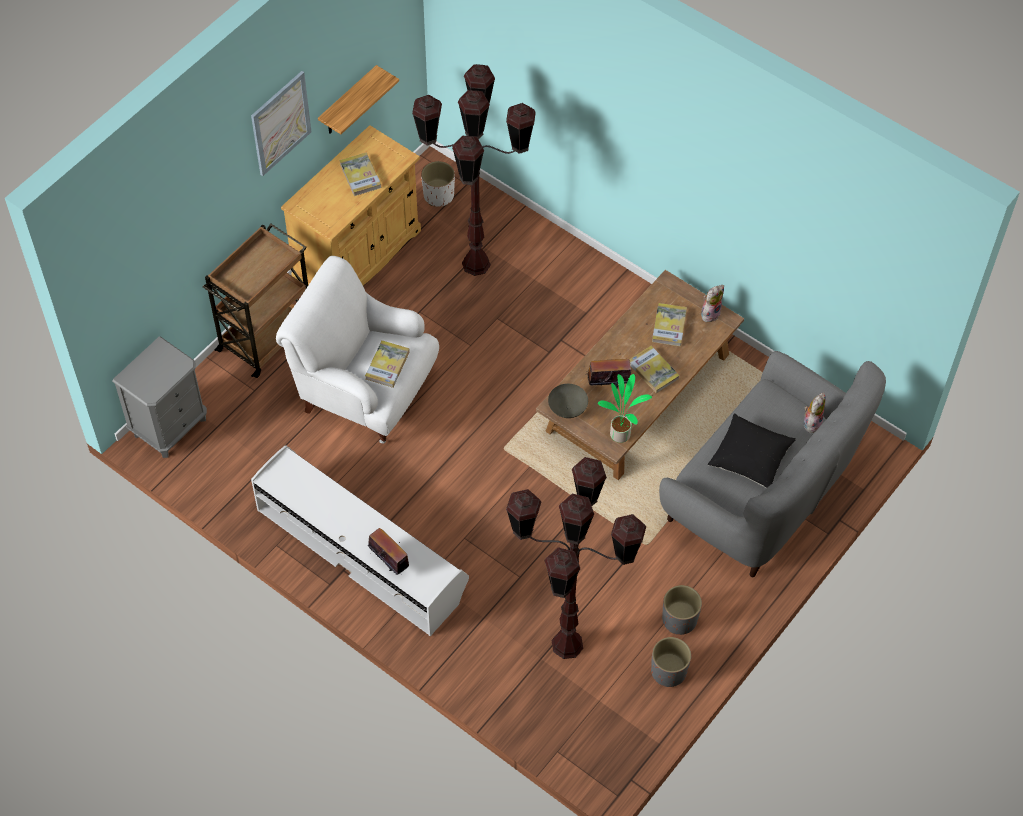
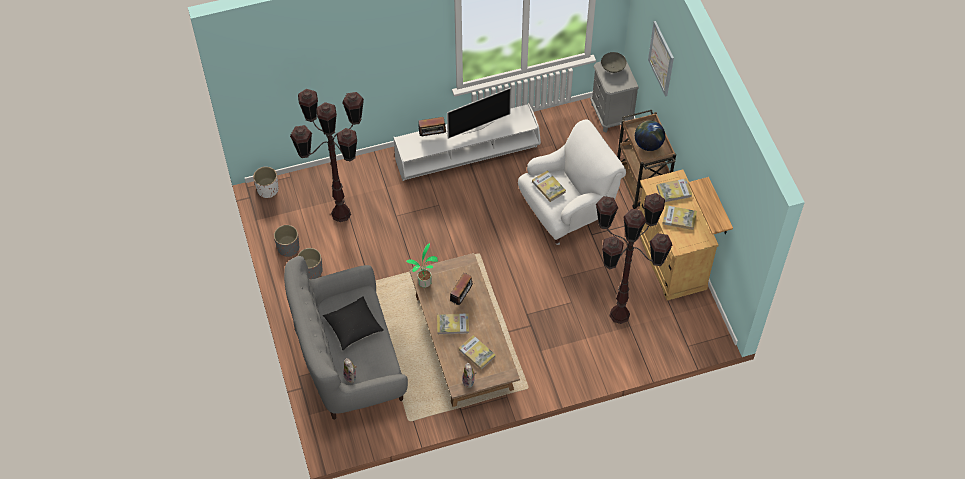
camera: 125 degrees right, 0 degrees up
picture [251,71,311,176] -> picture moved to [648,21,674,97]
white planter [421,161,455,207] -> white planter moved to [253,167,279,198]
grey bowl [548,384,588,418] -> grey bowl moved to [601,52,627,73]
none -> television [447,87,511,139]
none -> globe [635,120,665,151]
none -> book [656,179,692,202]

